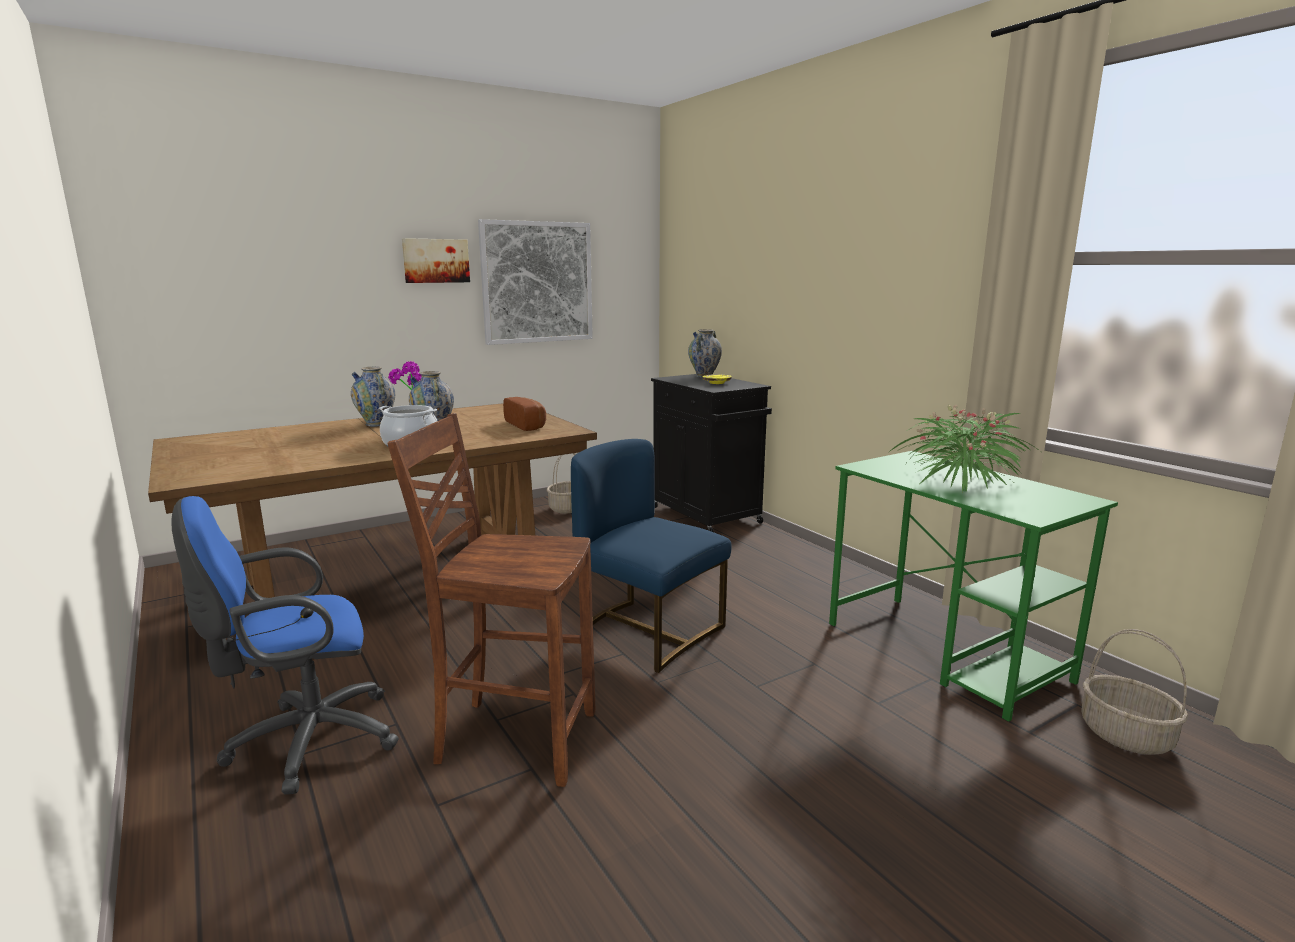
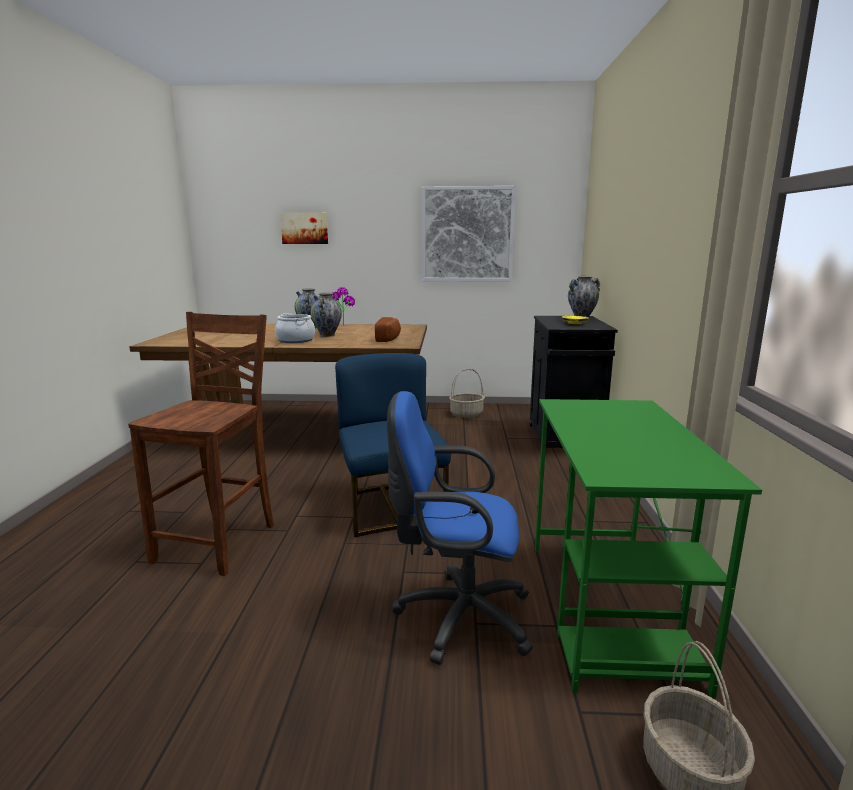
camera: 35 degrees right, 0 degrees up
blue office chair [172,496,399,795] -> blue office chair moved to [387,391,533,665]
brown chair [387,413,595,787] -> brown chair turned 60 degrees clockwise [128,312,274,576]
picture [402,238,470,283] -> picture moved to [280,213,328,244]
potted plant [889,405,1040,492] -> none

